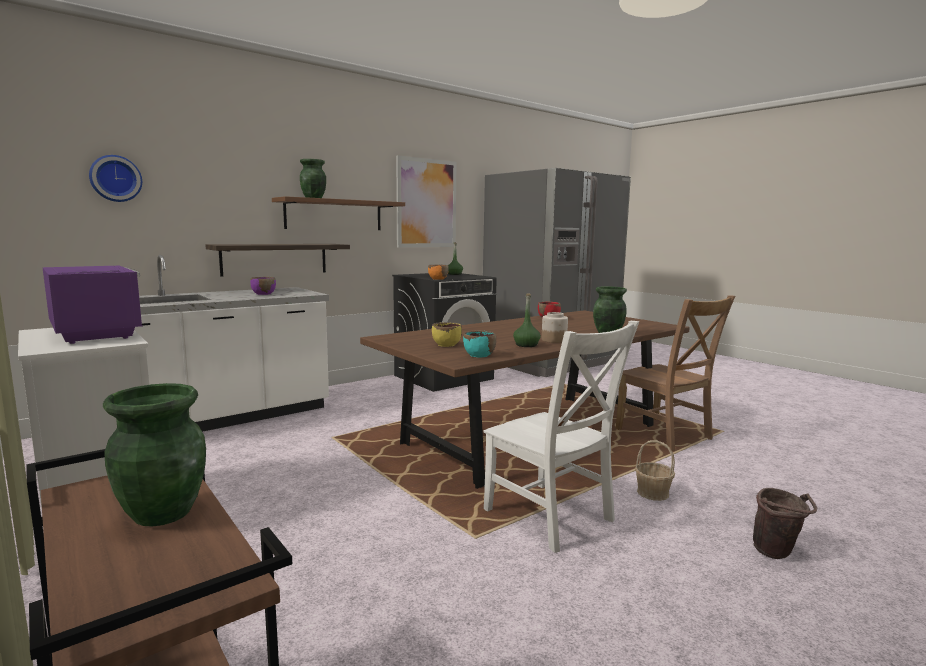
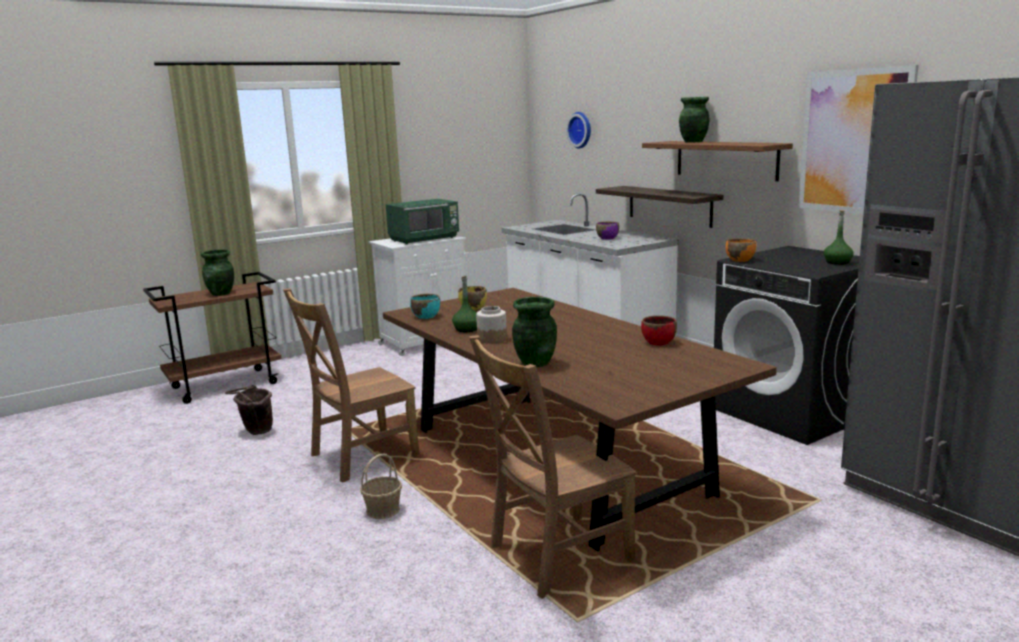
camera: 95 degrees right, 5 degrees up
purple microwave [42,266,143,344] -> green microwave [386,199,459,244]
white chair [484,321,639,553] -> brown chair [283,288,419,483]
brown bucket [753,488,817,559] -> brown bucket moved to [225,385,273,435]

